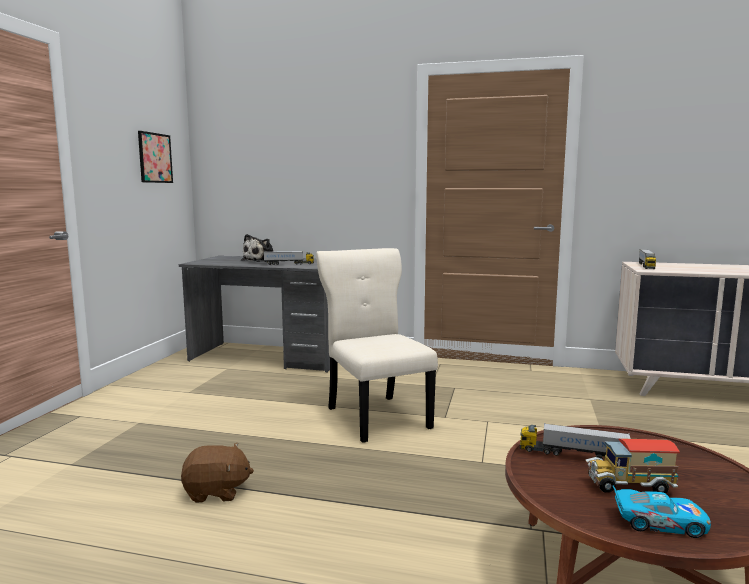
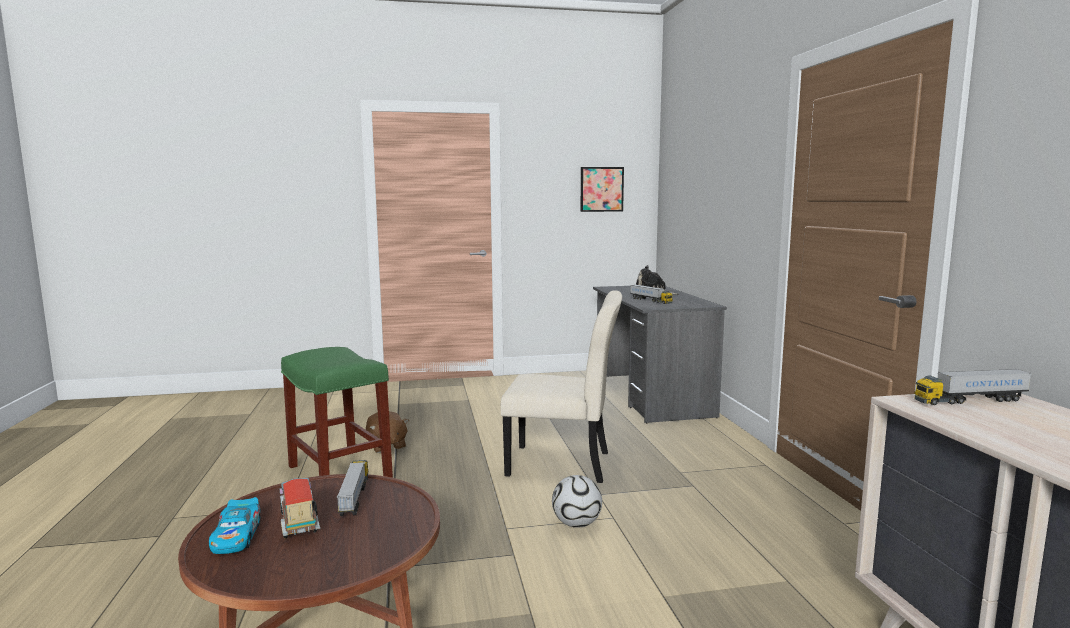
camera: 65 degrees right, 0 degrees up
beige chair [316,248,438,443] -> beige chair turned 60 degrees clockwise [501,290,622,483]
none -> green stool [281,347,393,478]
none -> football [552,475,602,528]

